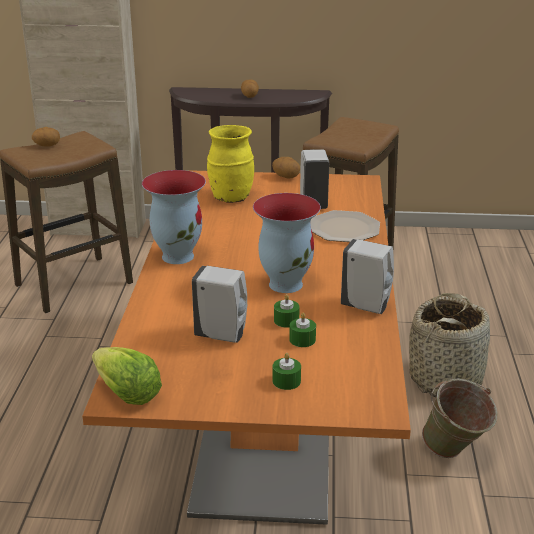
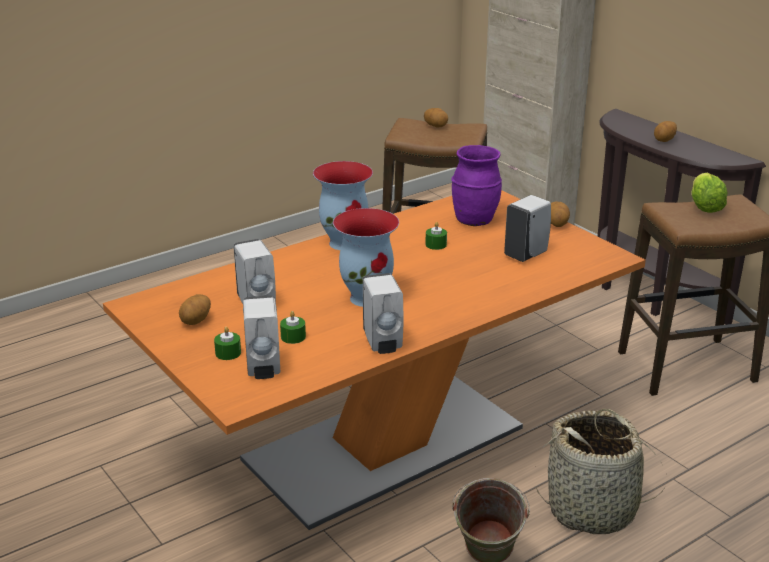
camera: 50 degrees right, 0 degrees up
lettuce [92,347,162,405] -> lettuce moved to [692,173,728,213]
yellow vase [207,125,254,203] -> purple vase [451,145,502,226]
green candle [274,294,300,328] -> green candle moved to [425,222,447,250]
plate [310,210,380,242] -> none
none -> potato [179,294,211,325]
none -> white soap dispenser [243,296,280,379]

